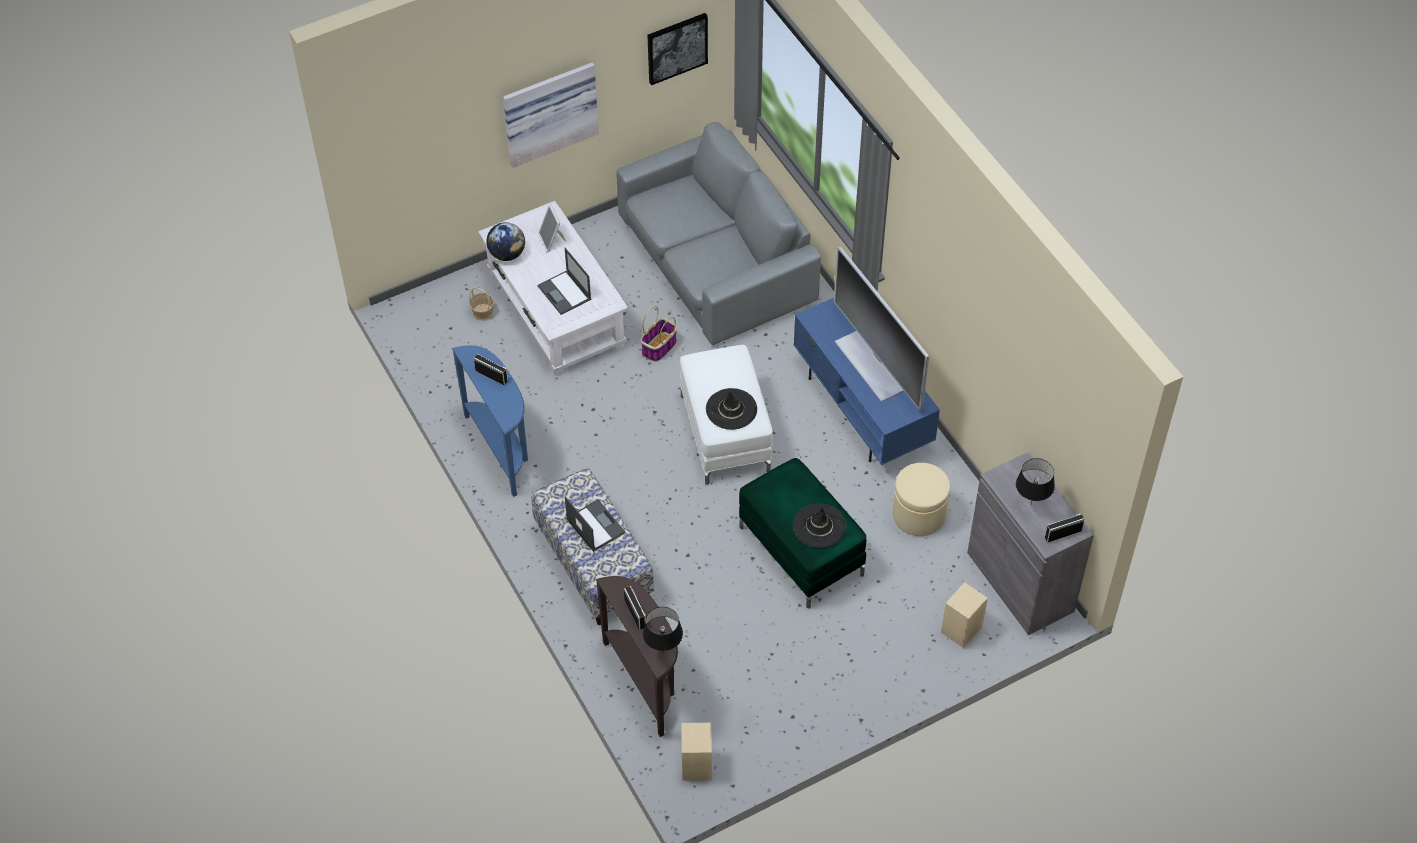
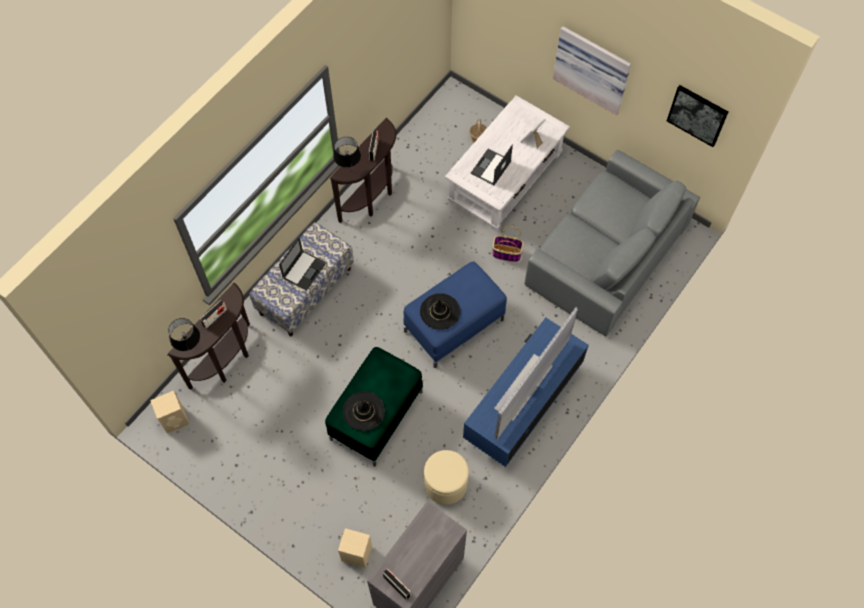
camera: 65 degrees right, 10 degrees up
blue console table [452,345,528,497] -> brown console table [330,118,396,223]
globe [486,222,525,261] -> none
white ottoman [680,345,773,485] -> blue ottoman [403,262,507,368]
black table lamp [1016,458,1055,505] -> black table lamp moved to [333,137,361,168]

